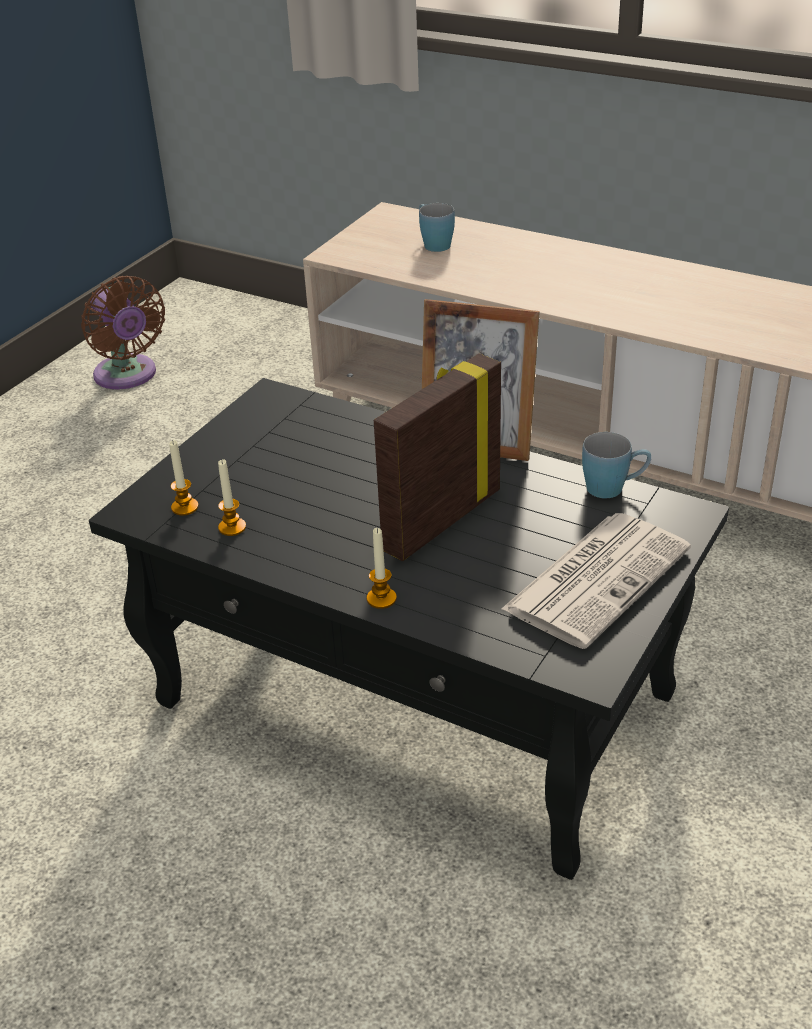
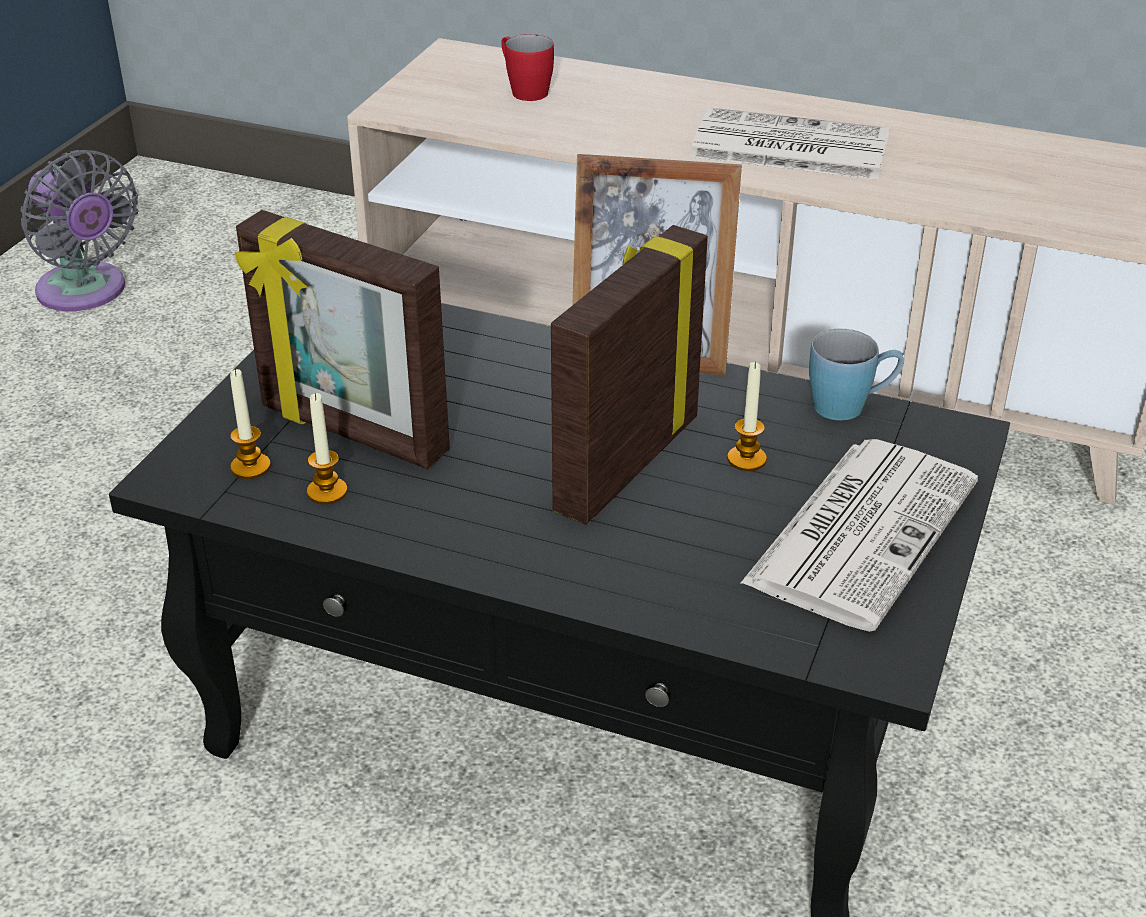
camera: 10 degrees left, 0 degrees up
brown fan [81,276,165,389] -> grey fan [21,150,138,311]
candle [367,528,397,609] -> candle moved to [727,362,767,471]
blue mug [419,203,455,252] -> red mug [501,34,554,101]
none -> picture frame [235,210,450,469]
none -> newspaper [690,107,890,180]

